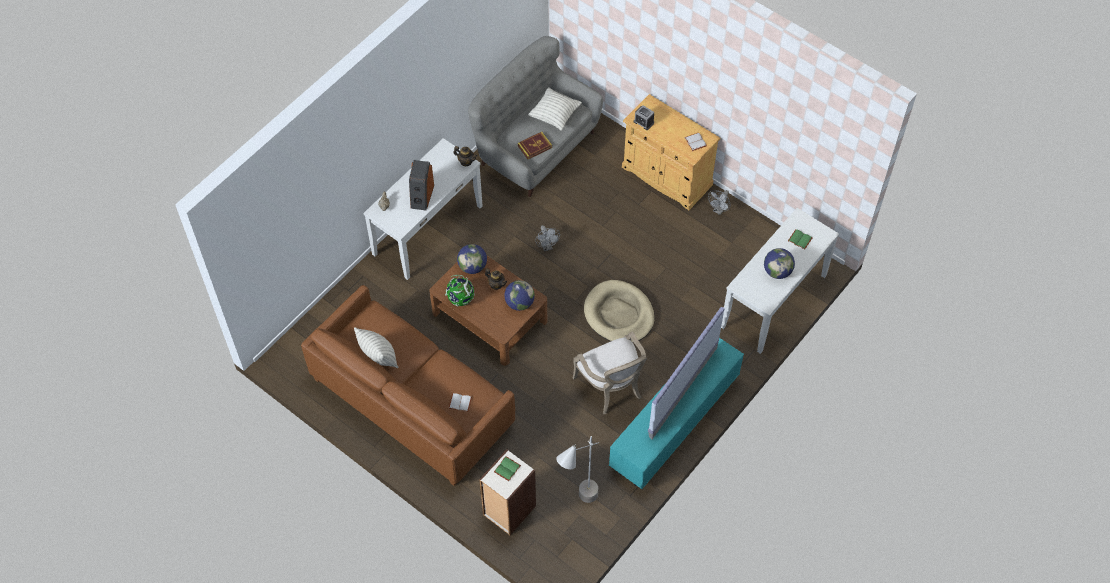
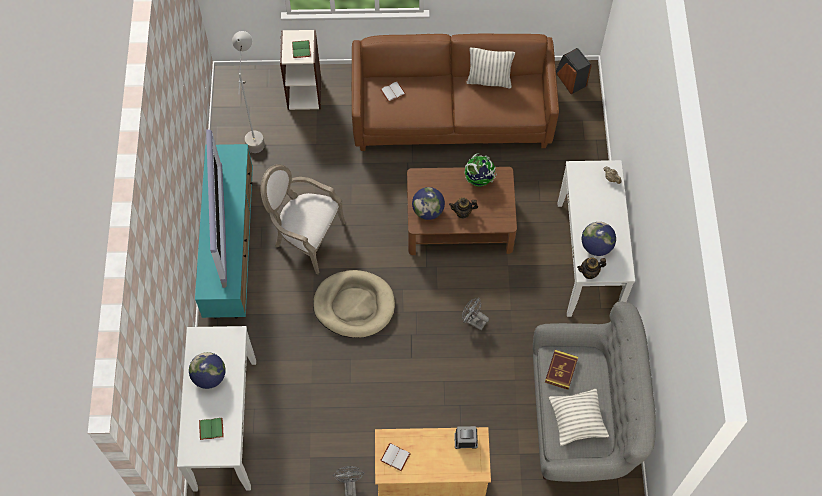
camera: 140 degrees right, 5 degrees up
speaker [409,160,434,210] -> speaker moved to [556,48,592,94]
globe [457,244,487,274] -> globe moved to [582,222,616,256]

